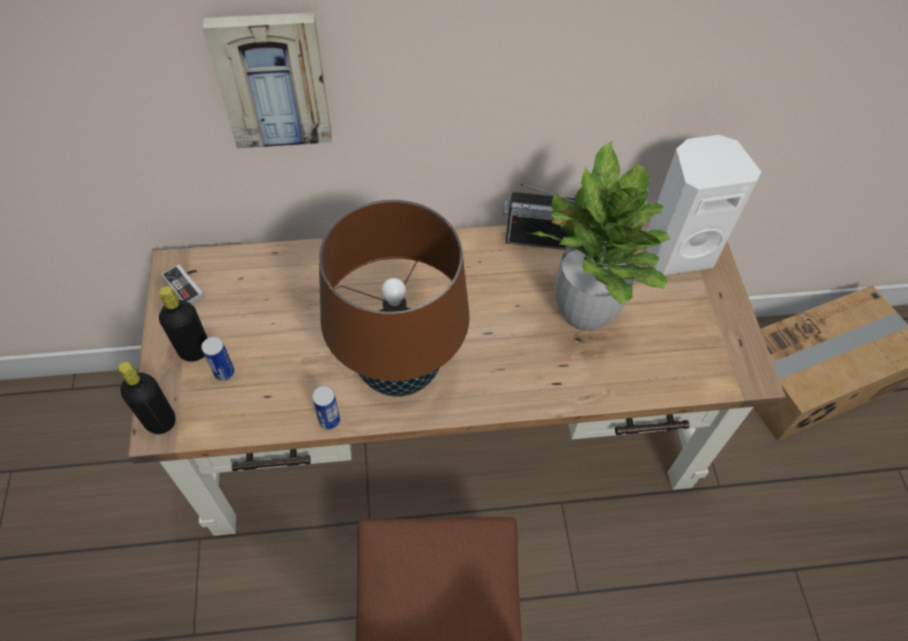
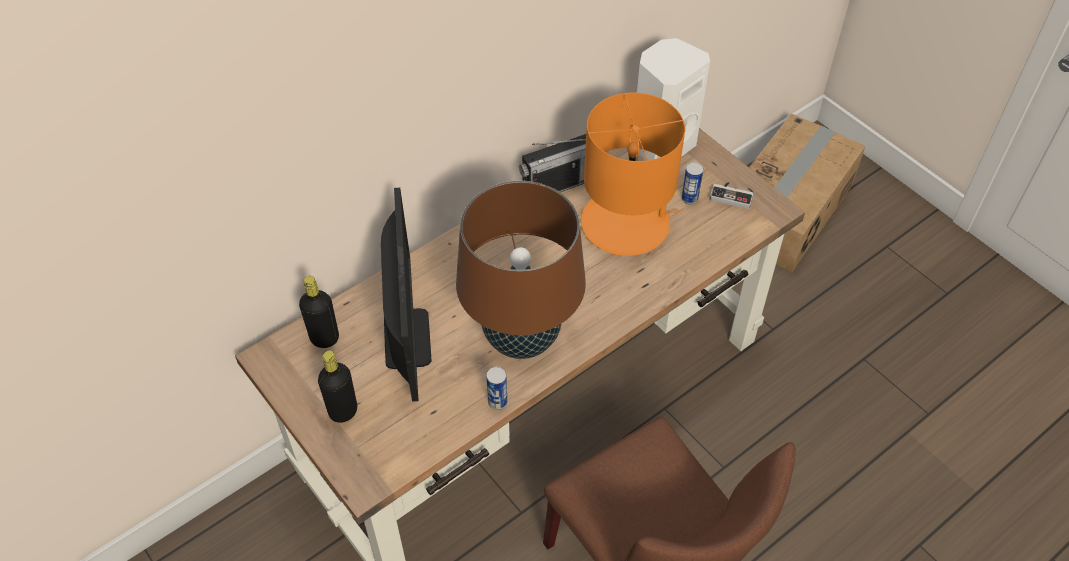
camera: 30 degrees left, 5 degrees down
black bottle [118,362,176,434] -> black bottle moved to [299,276,339,348]
game controller [161,264,204,304] -> game controller moved to [710,182,754,209]
can [201,336,235,381] -> can moved to [681,162,703,204]
picture [203,12,332,148] -> none
potted plant [528,141,670,330] -> orange table lamp [581,93,685,256]
none -> monitor [381,188,431,402]

